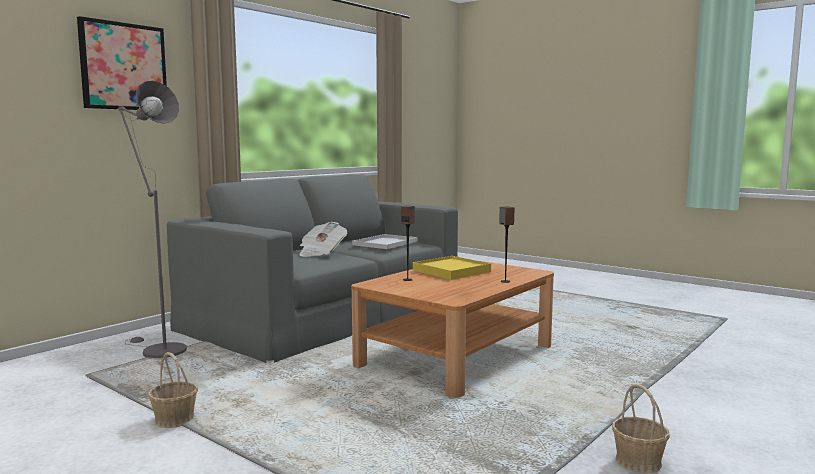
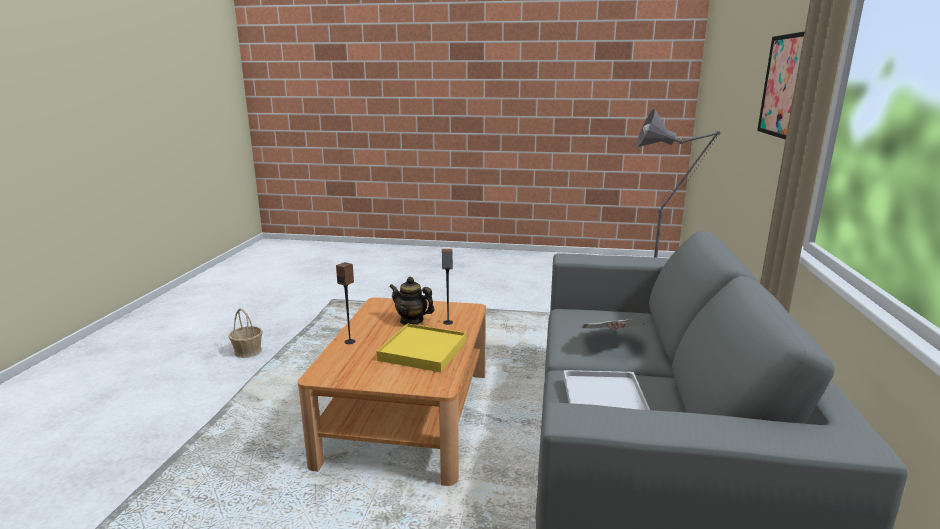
camera: 150 degrees right, 10 degrees up
basket [148,352,198,428] -> none
none -> teapot [389,277,435,325]

